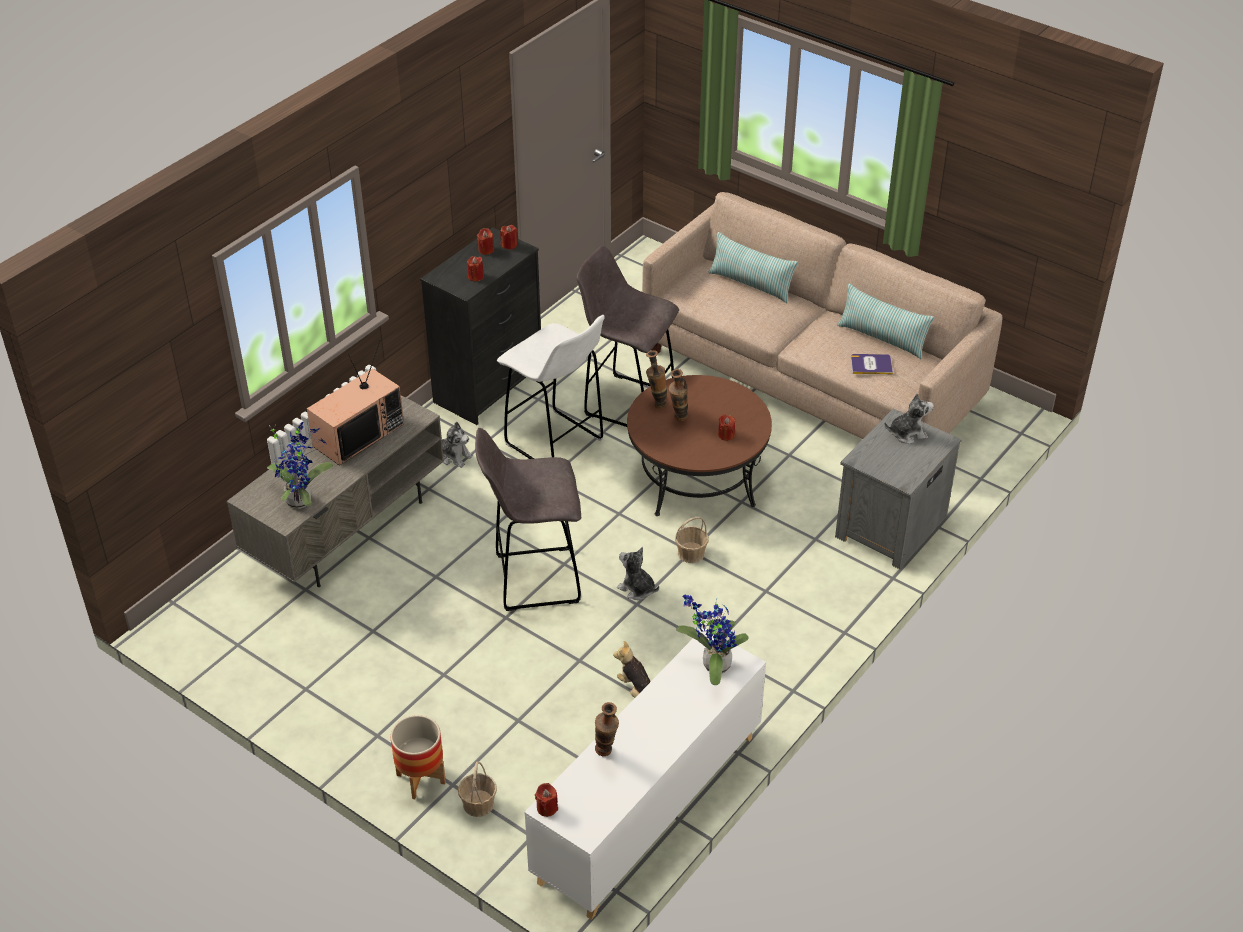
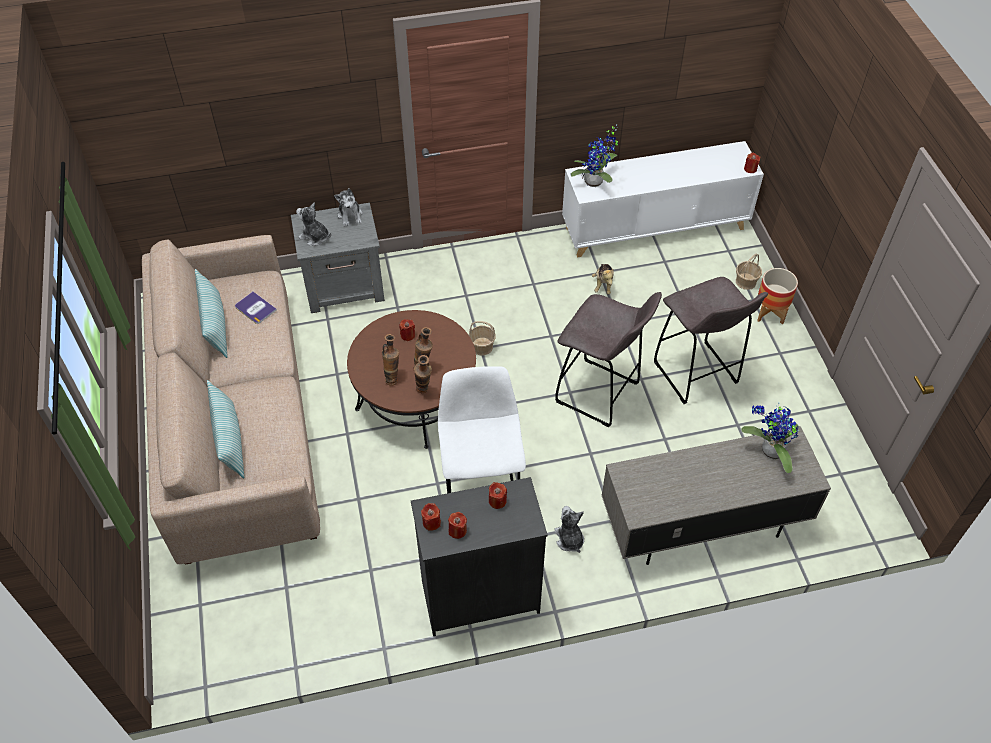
camera: 140 degrees left, 10 degrees up
television [307,339,404,466] -> none
grey stool [576,246,679,427] -> grey stool moved to [654,277,768,404]
vase [595,702,619,756] -> vase moved to [382,334,399,386]
plush toy [617,547,659,600] -> plush toy moved to [334,188,363,227]

